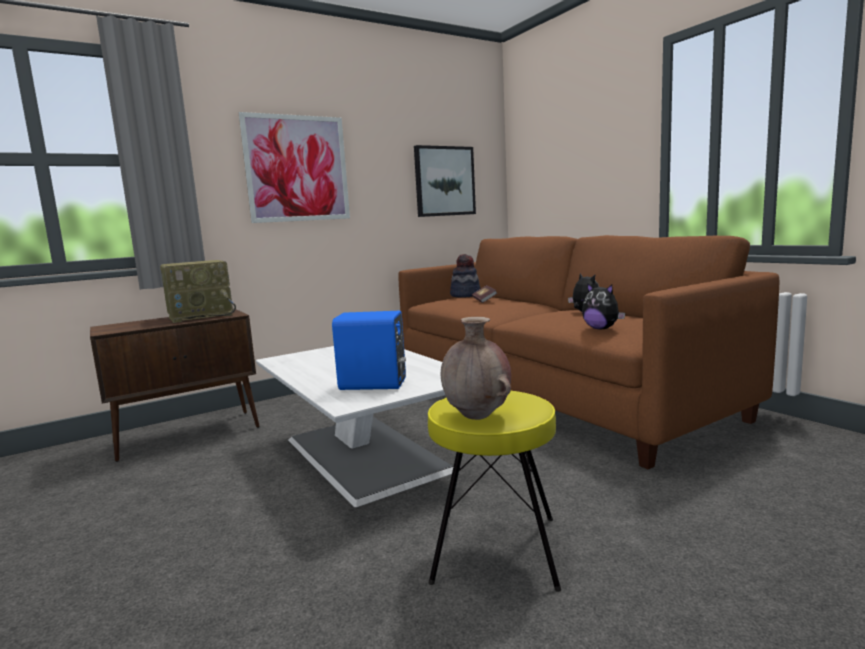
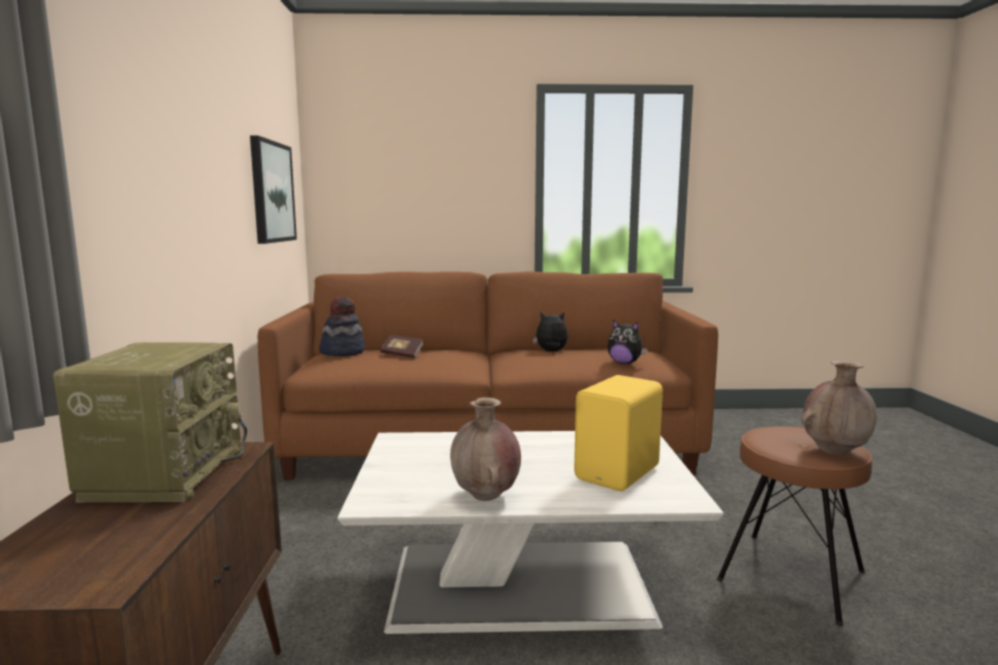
camera: 60 degrees left, 0 degrees up
picture [239,112,350,223] -> none
blue speaker [332,311,406,390] -> yellow speaker [574,375,663,491]
yellow stool [428,391,561,592] -> brown stool [717,426,873,627]
plush toy [582,283,625,329] -> plush toy turned 45 degrees clockwise [608,320,648,364]
none -> brown vase [450,397,521,501]

